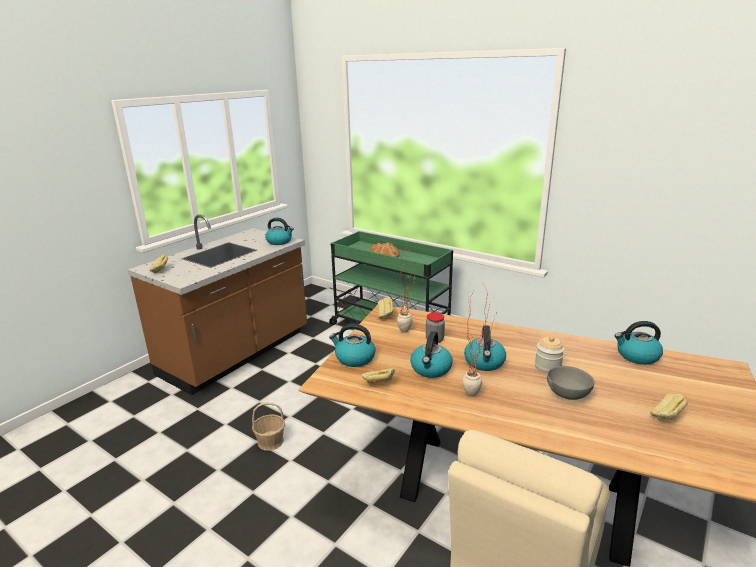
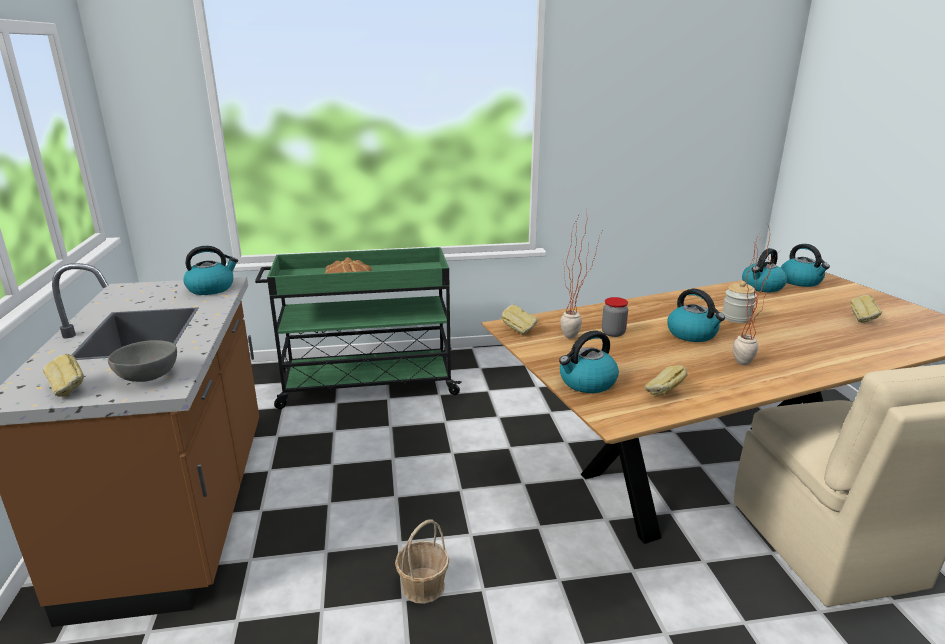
camera: 45 degrees left, 0 degrees up
kettle [410,331,453,378] -> kettle moved to [781,244,830,287]
grey bowl [547,366,594,400] -> grey bowl moved to [108,340,177,382]

